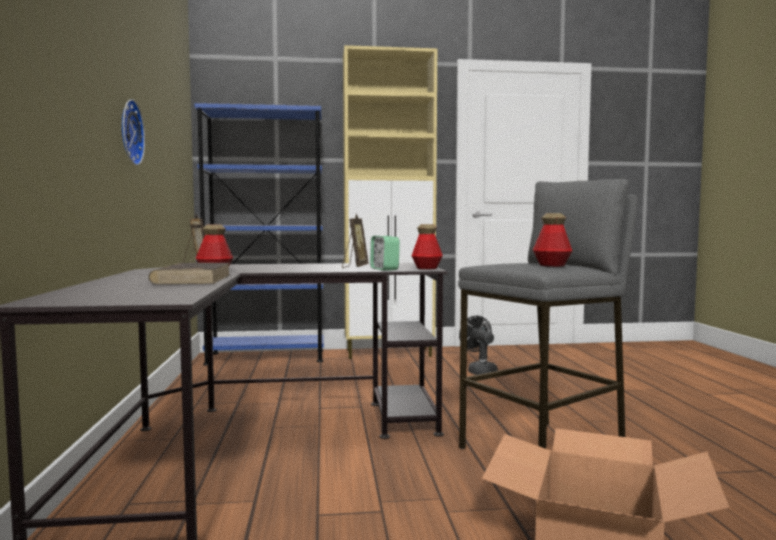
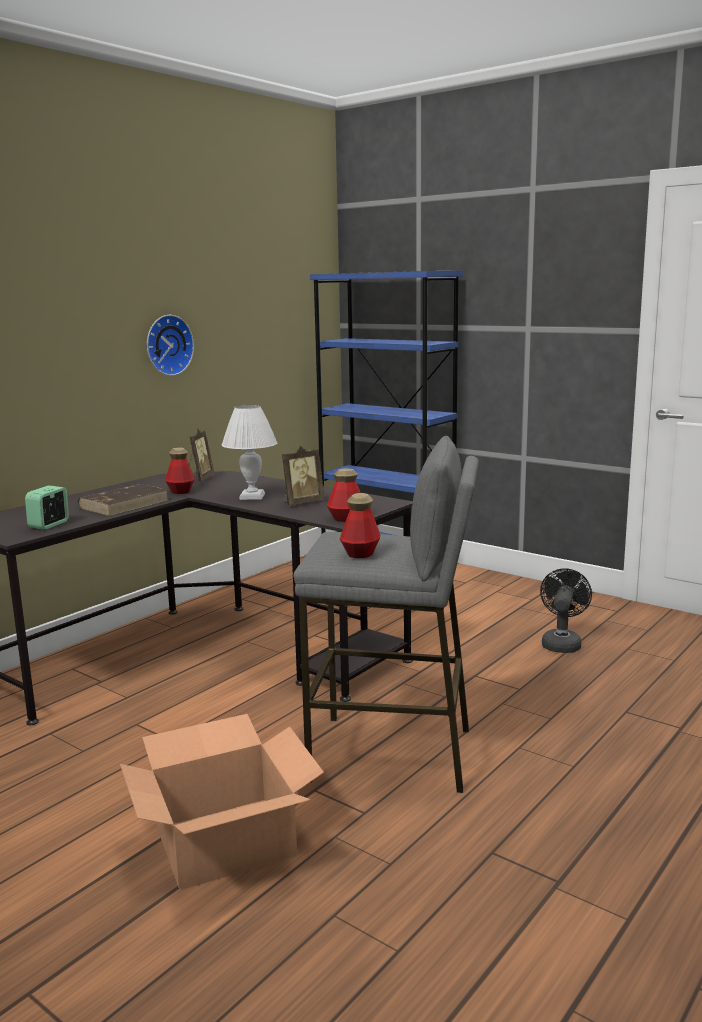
camera: 45 degrees right, 10 degrees up
beige cabinet [343,45,437,359] -> none
alarm clock [370,236,400,271] -> alarm clock moved to [25,486,69,530]
none -> white table lamp [222,405,277,500]

